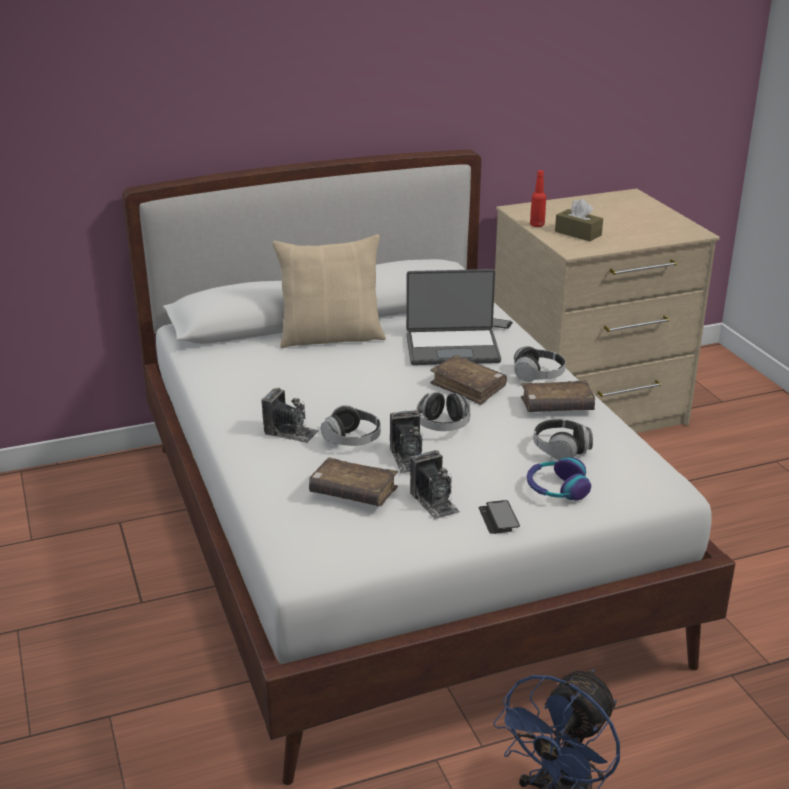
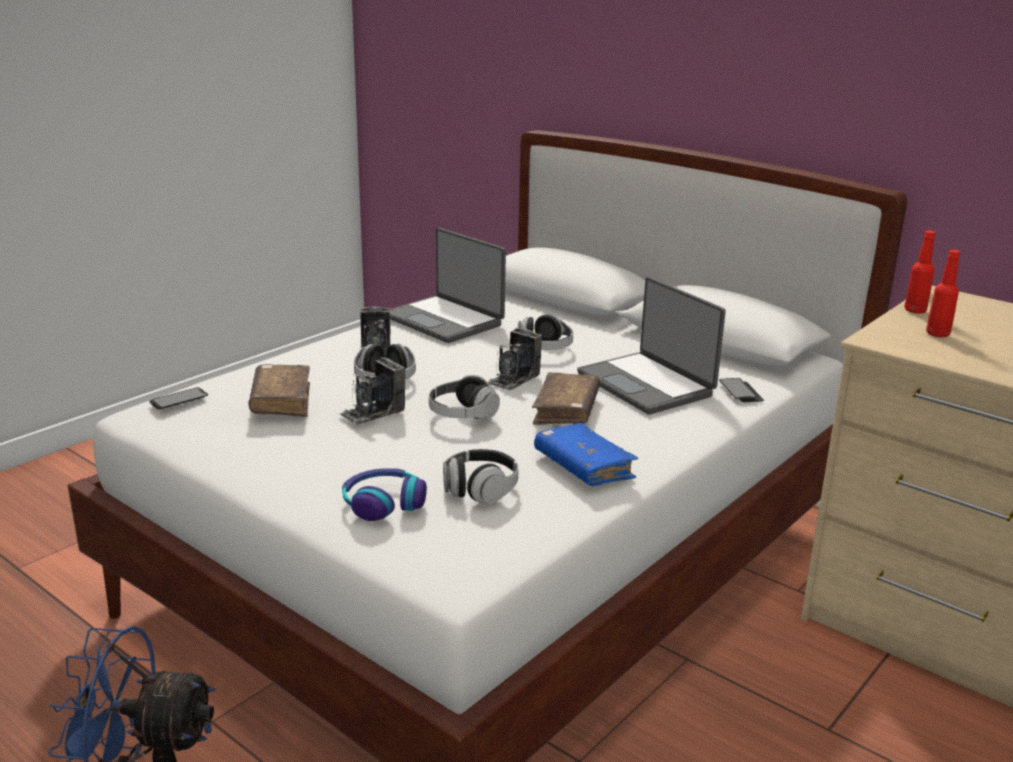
camera: 60 degrees right, 5 degrees down
beige pillow [272,234,386,348] -> none
camera [410,450,460,520] -> camera moved to [487,328,542,390]
phone [479,500,520,534] -> phone moved to [149,387,208,409]
headphones [514,346,566,382] -> headphones moved to [517,314,573,350]
brown book [521,380,595,412] -> blue book [534,423,638,486]
brown tissue box [555,199,603,241] -> red bottle [926,250,960,337]
none -> laptop [390,228,506,343]

